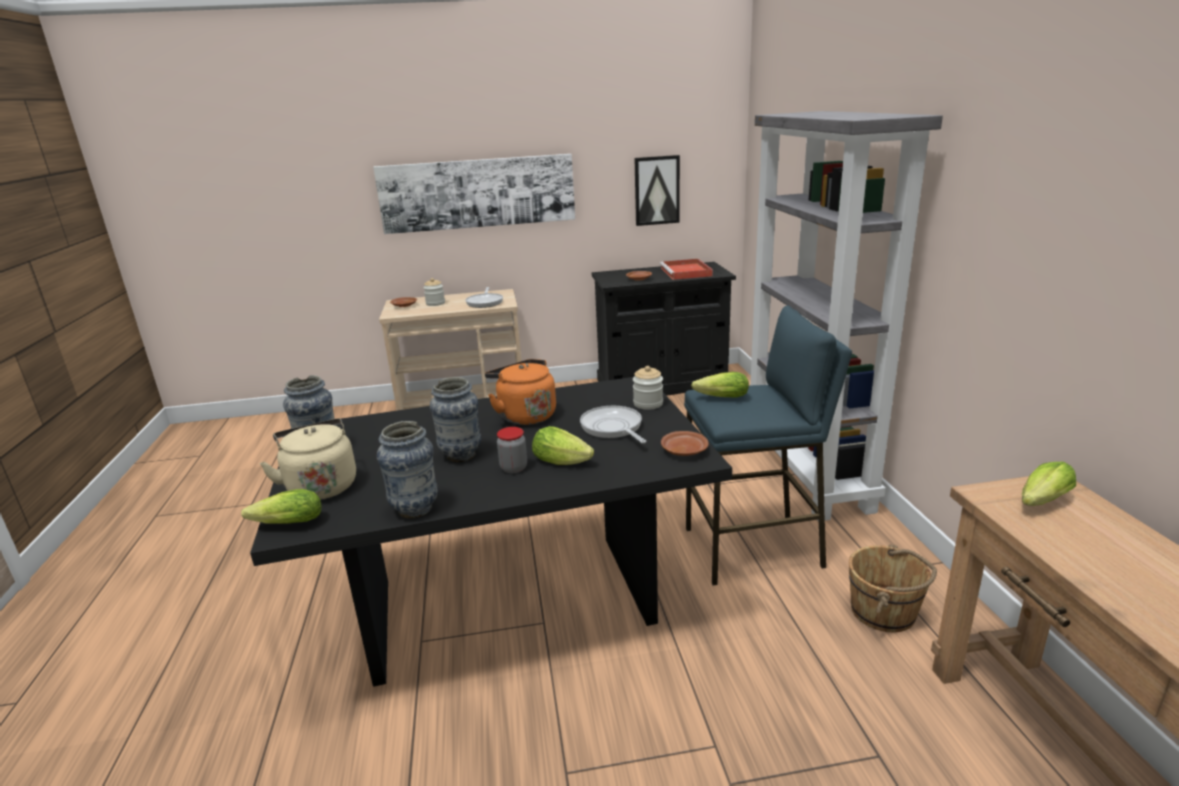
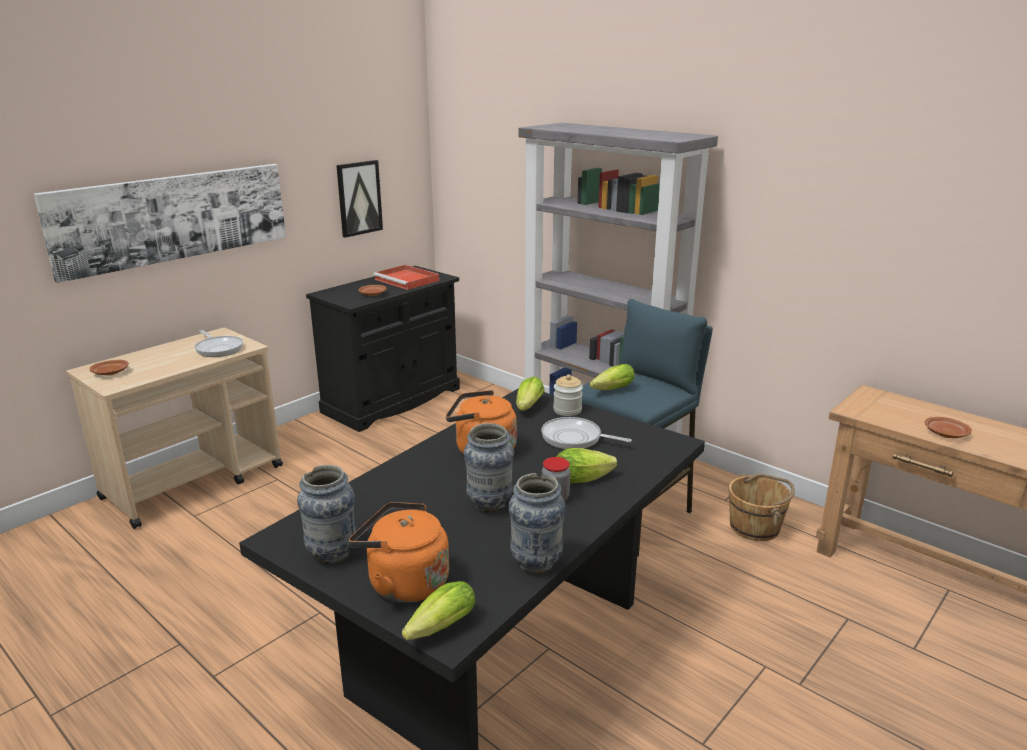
camera: 40 degrees left, 0 degrees up
beige kettle [260,418,356,500] -> orange kettle [349,502,449,603]
jar [423,278,445,306] -> none
brown plate [661,431,709,456] -> brown plate moved to [925,417,972,438]
lettuce [1022,462,1076,506] -> lettuce moved to [516,376,545,411]

